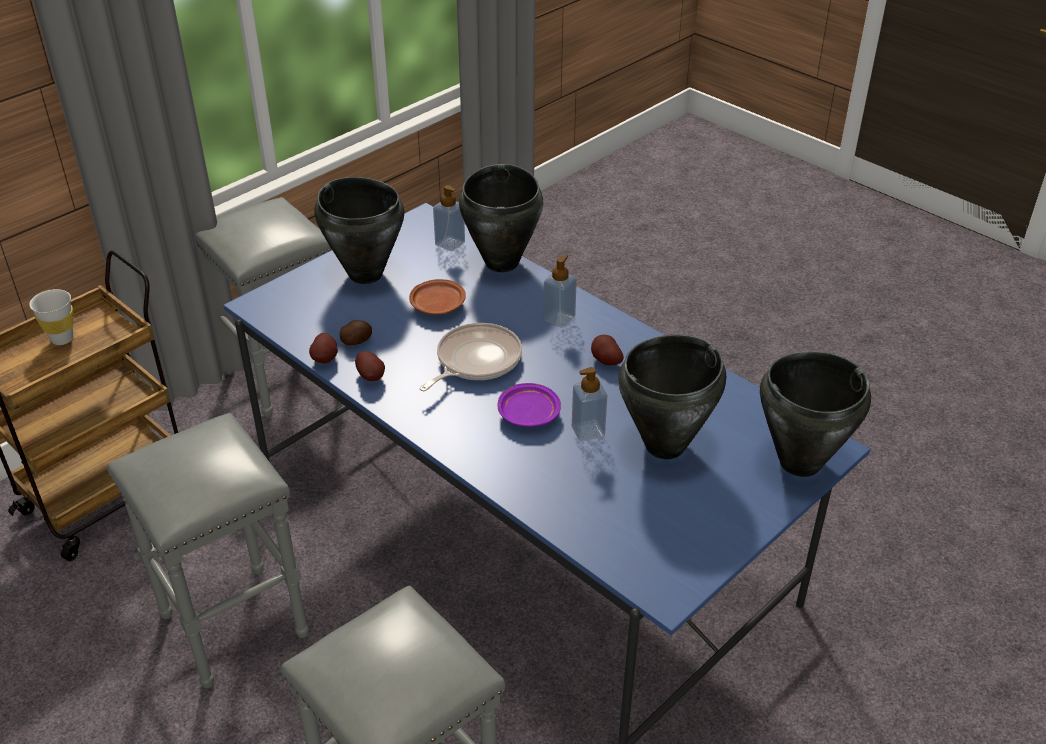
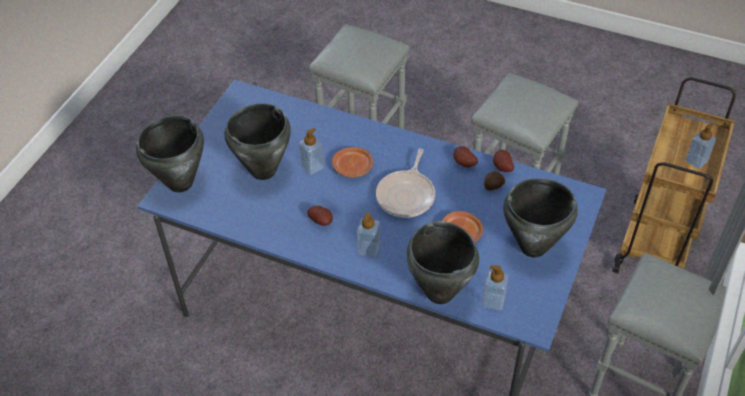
camera: 160 degrees right, 10 degrees up
white cup [29,289,74,345] -> soap dispenser [685,123,716,169]
purple plate [497,383,561,427] -> brown plate [332,147,373,177]

